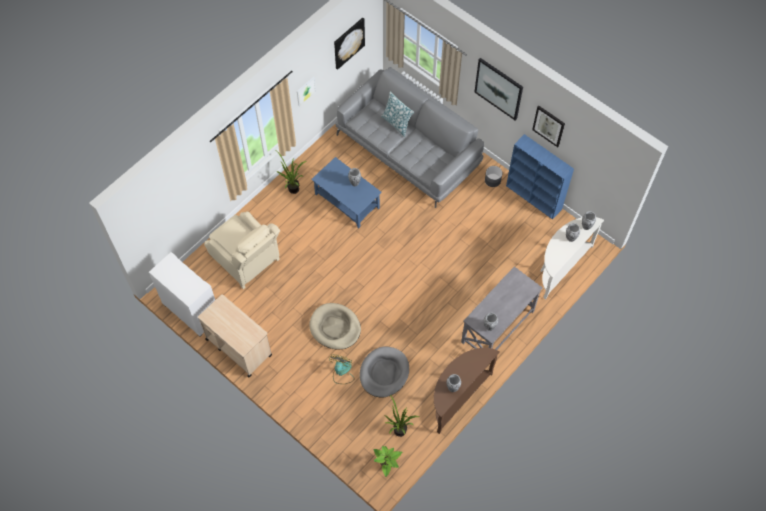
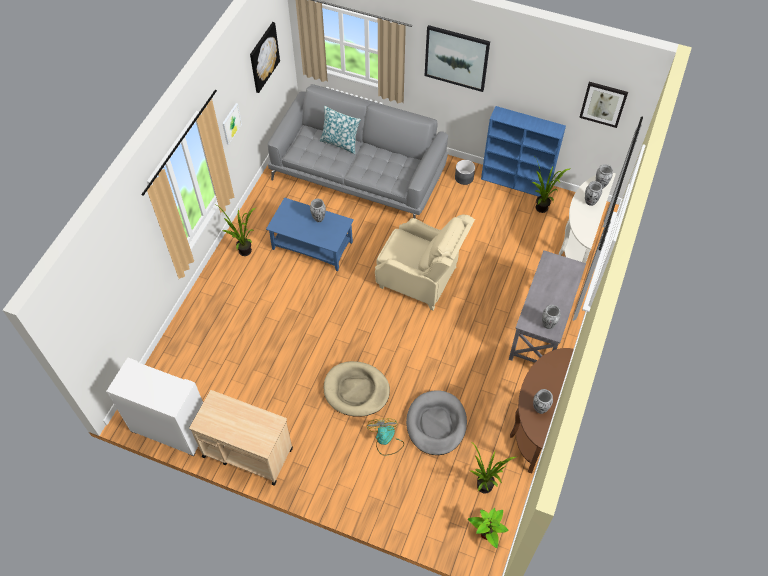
camera: 20 degrees left, 5 degrees down
beige armchair [204,211,280,289] -> beige armchair moved to [375,214,475,311]
picture [532,106,565,147] -> picture moved to [579,82,628,128]
none -> potted plant [532,155,571,213]

